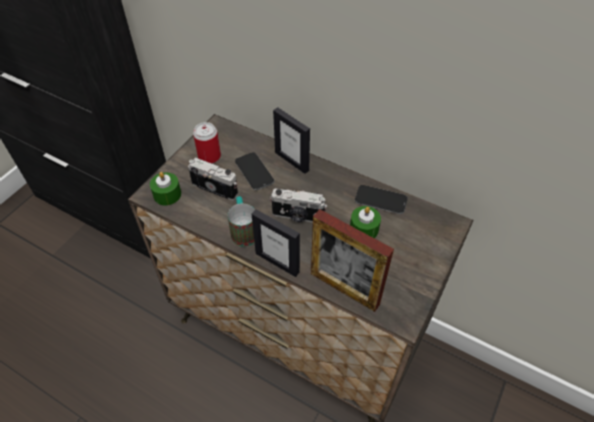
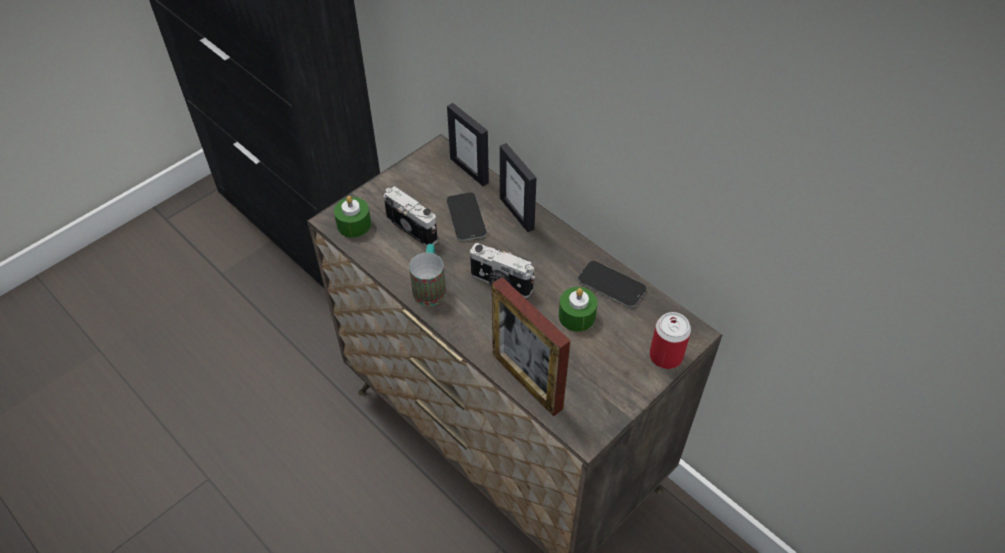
camera: 15 degrees right, 0 degrees up
can [193,122,221,163] -> can moved to [650,312,691,369]
picture frame [252,210,300,277] -> picture frame moved to [447,103,489,186]

